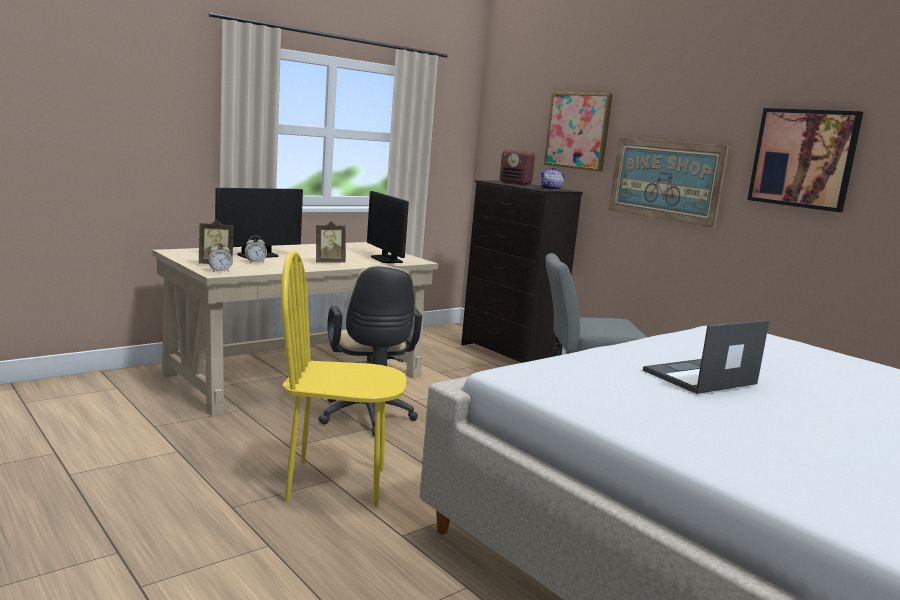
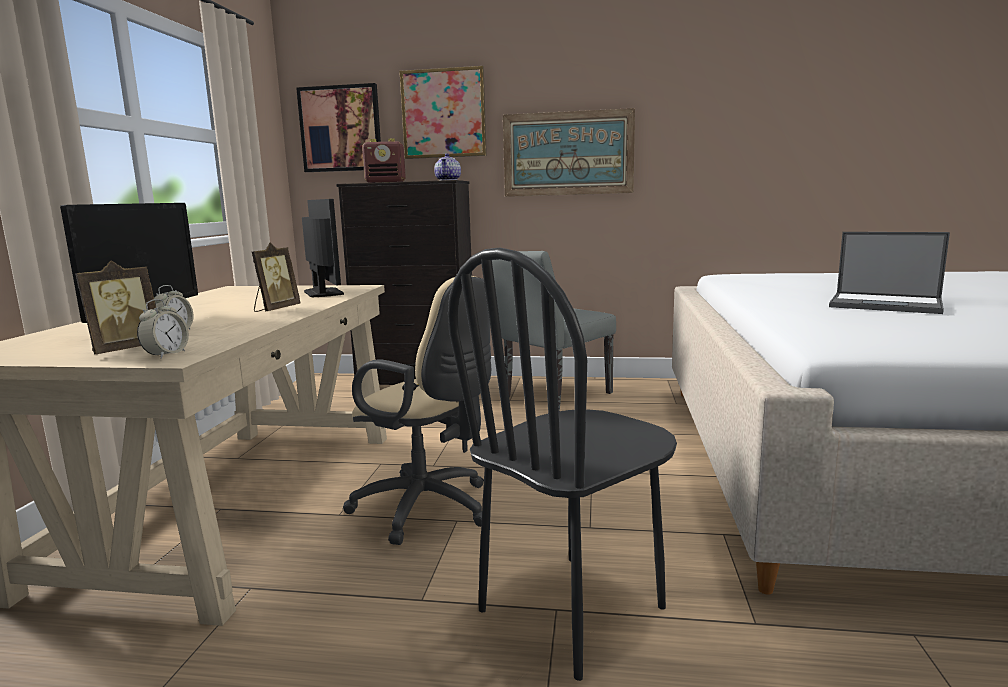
camera: 40 degrees left, 0 degrees up
yellow chair [281,251,407,507] -> black chair [448,248,677,681]
monitor [367,191,409,263] -> monitor turned 135 degrees counterclockwise [302,199,344,297]
laptop [643,320,769,394] -> laptop turned 75 degrees counterclockwise [829,232,950,314]
picture [747,108,863,212] -> picture moved to [296,83,381,172]

